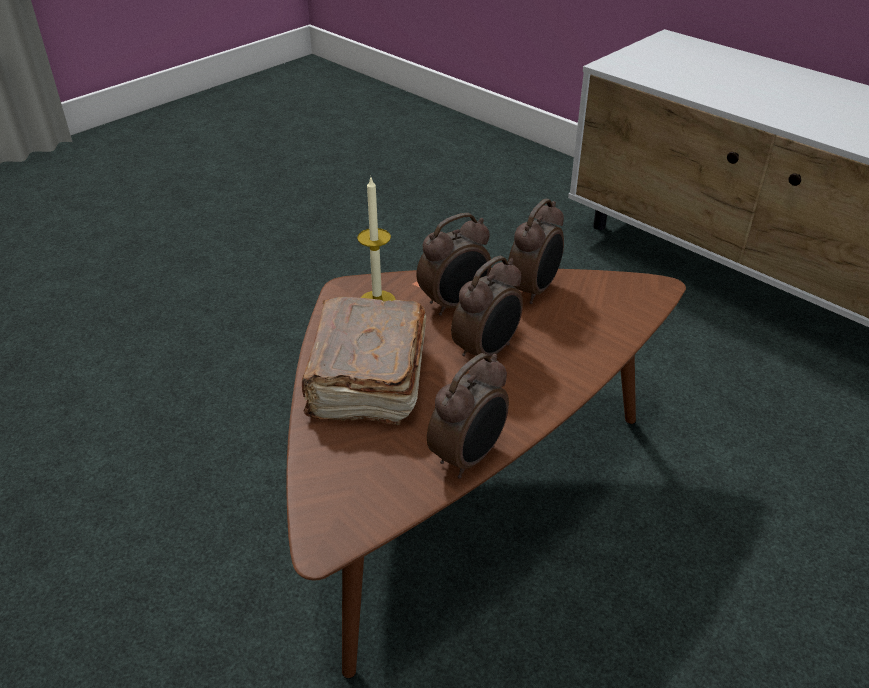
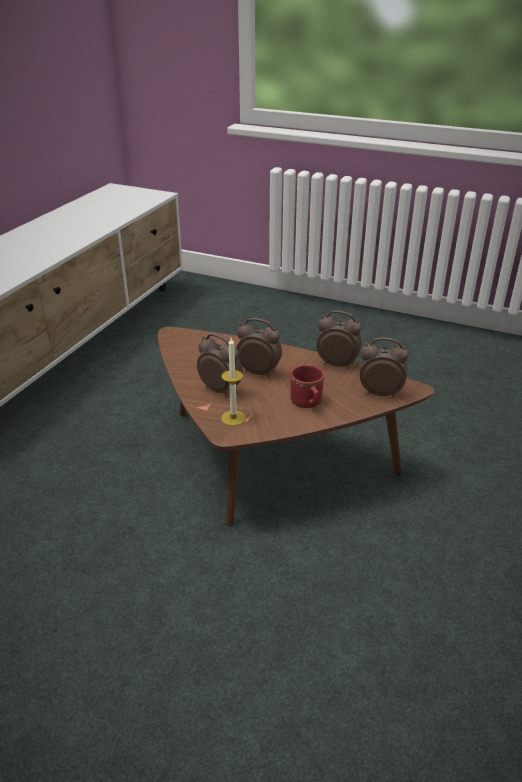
camera: 110 degrees left, 5 degrees down
brown book [302,297,426,425] -> red mug [290,365,324,408]
alarm clock [508,198,564,304] -> alarm clock moved to [360,337,408,398]

